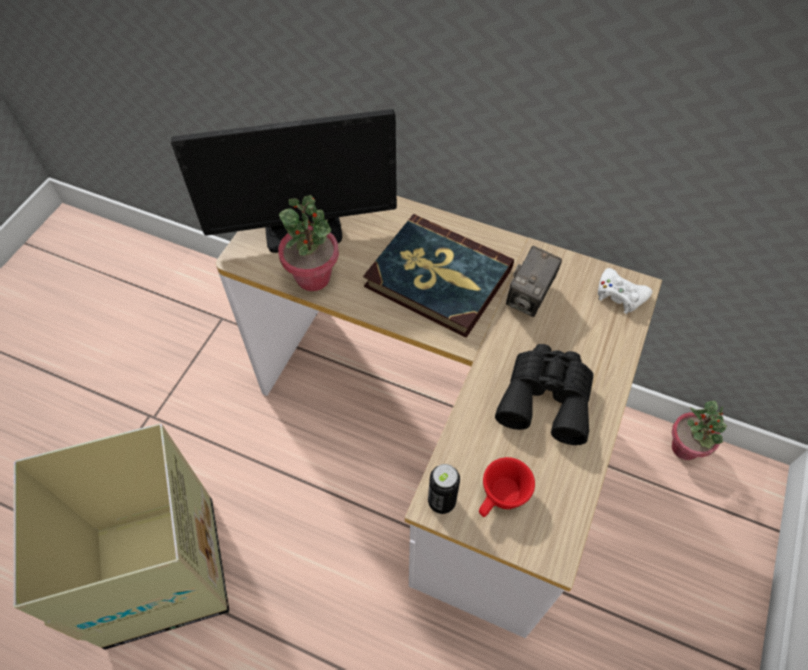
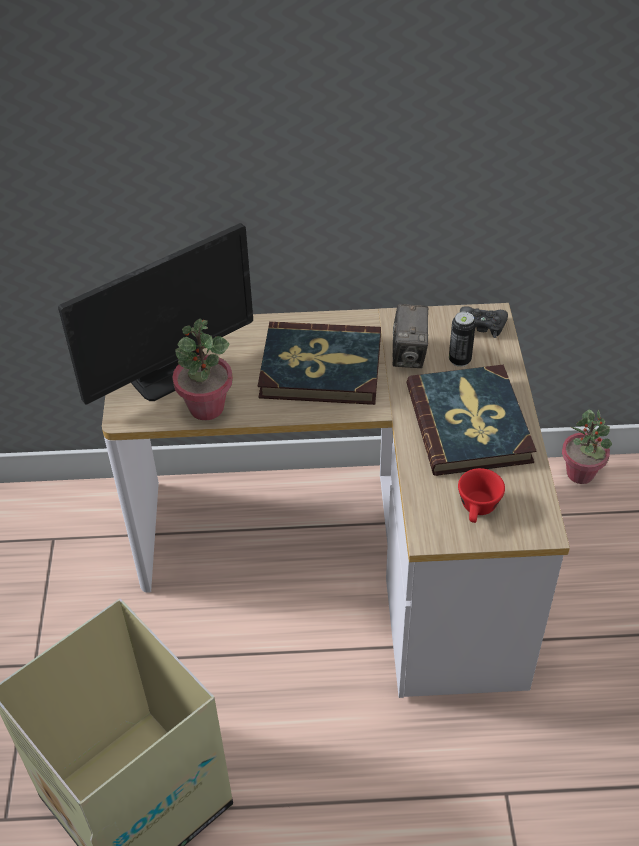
camera: 25 degrees left, 10 degrees down
can [428,464,460,514] -> can moved to [449,311,476,367]
black binoculars [495,344,594,445] -> book [406,365,536,476]
white game controller [598,268,653,314] -> black game controller [460,306,508,338]

